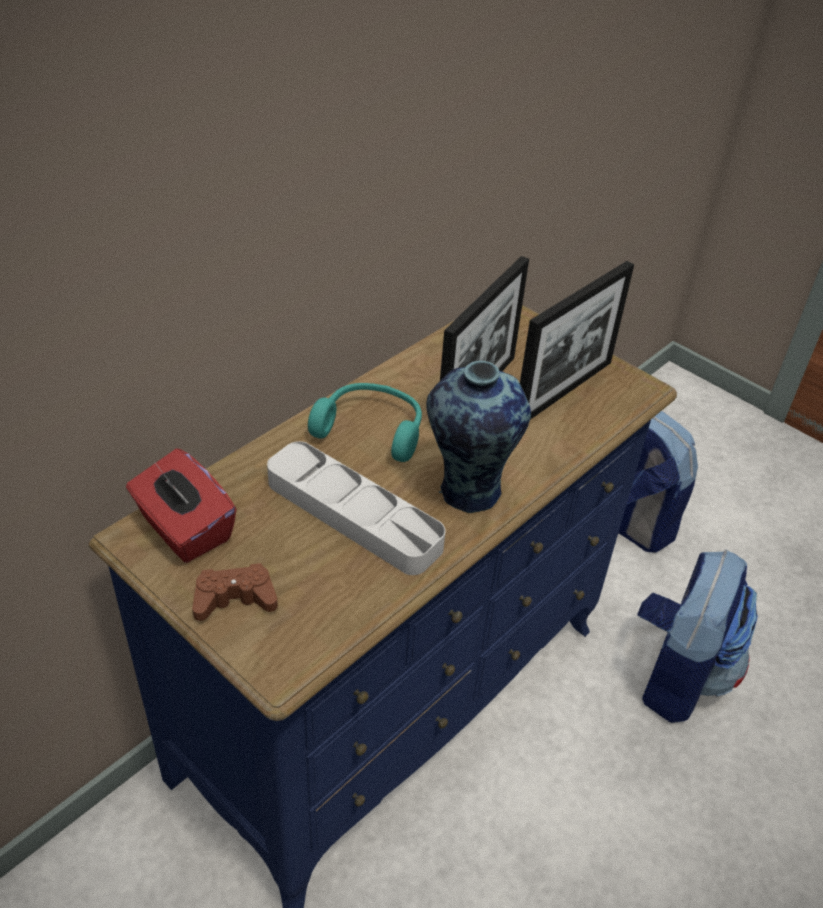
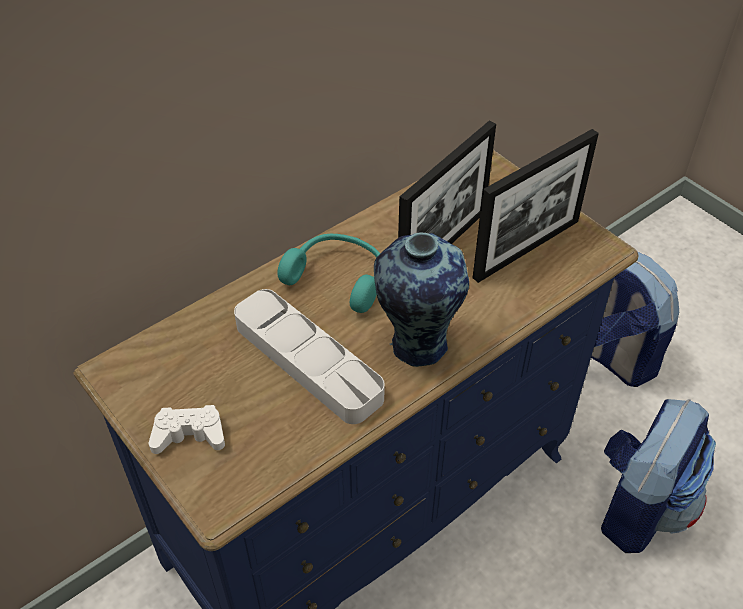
camera: 10 degrees right, 5 degrees up
red tissue box [126,449,236,563] -> none
brown game controller [192,563,278,621] -> white game controller [149,405,225,454]

